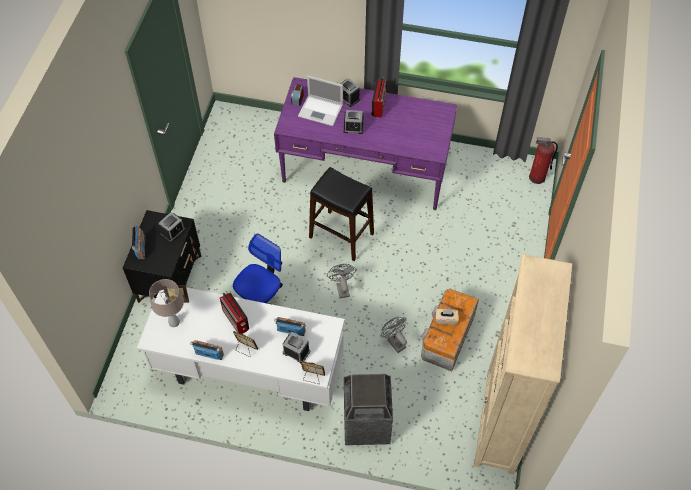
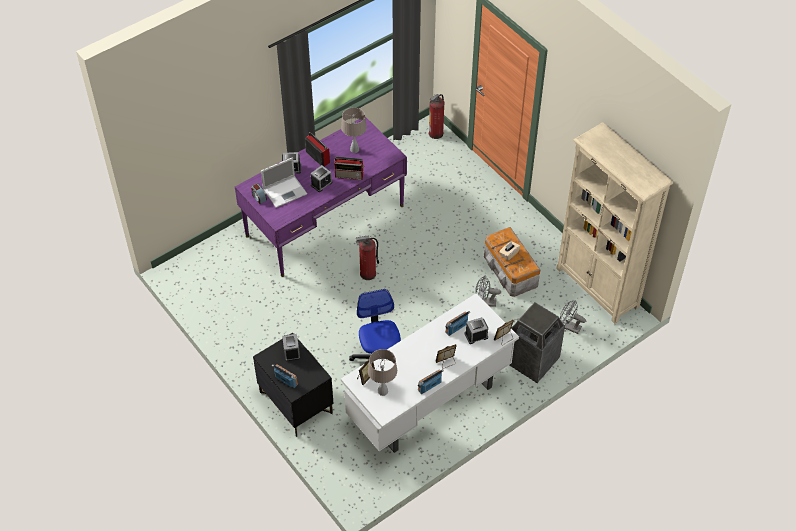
camera: 50 degrees left, 5 degrees down
radio [220,293,249,334] -> radio moved to [334,157,364,180]
black stool [309,167,374,261] -> fire extinguisher [356,235,379,280]
grey fan [327,264,357,298] -> grey fan moved to [560,300,586,334]
none -> beige table lamp [341,107,367,153]

